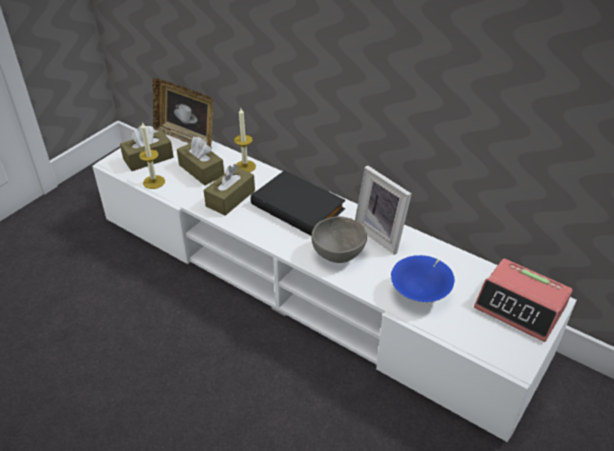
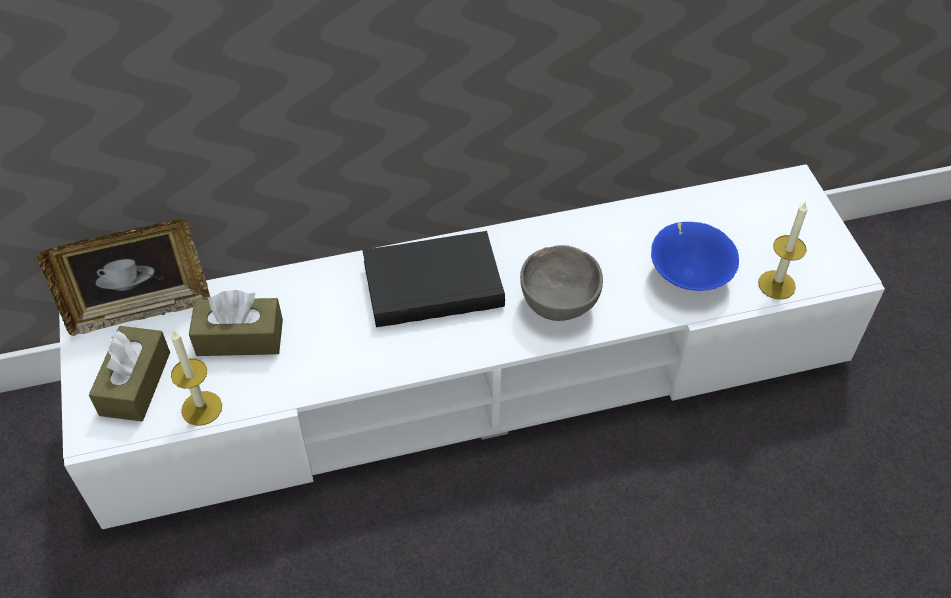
camera: 50 degrees left, 10 degrees up
brown tissue box [204,164,255,216] -> none
candle [234,108,256,173] -> candle moved to [758,202,808,300]
picture frame [355,166,412,255] -> none
alarm clock [474,258,573,342] -> none

